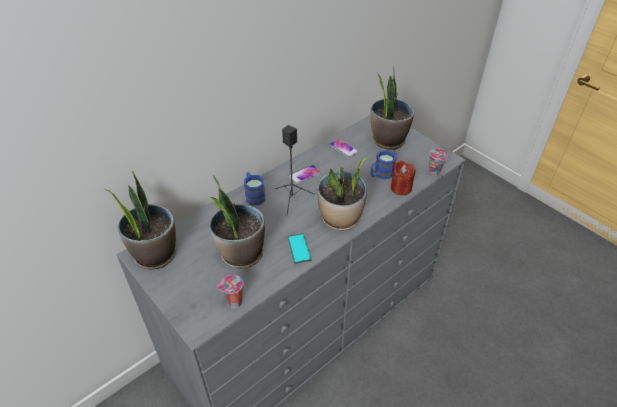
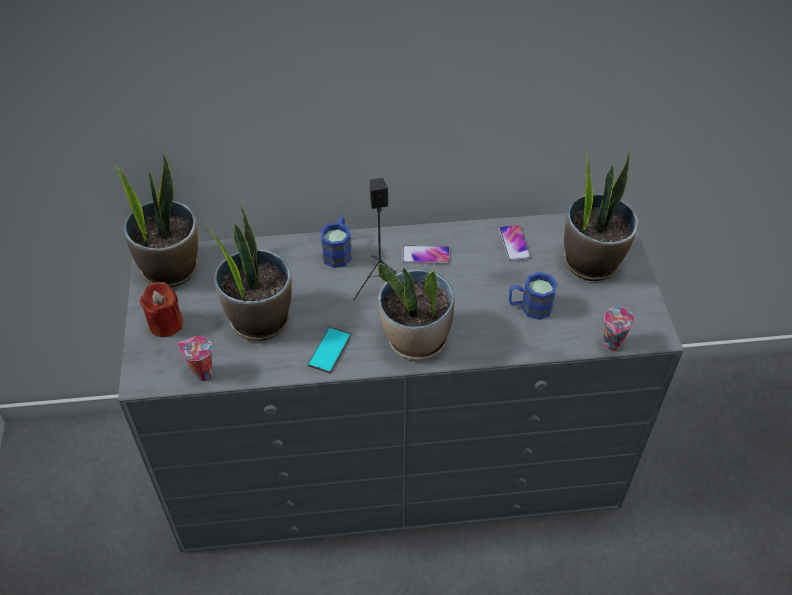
camera: 35 degrees right, 5 degrees up
red candle [391,160,415,195] -> red candle moved to [140,282,183,337]

